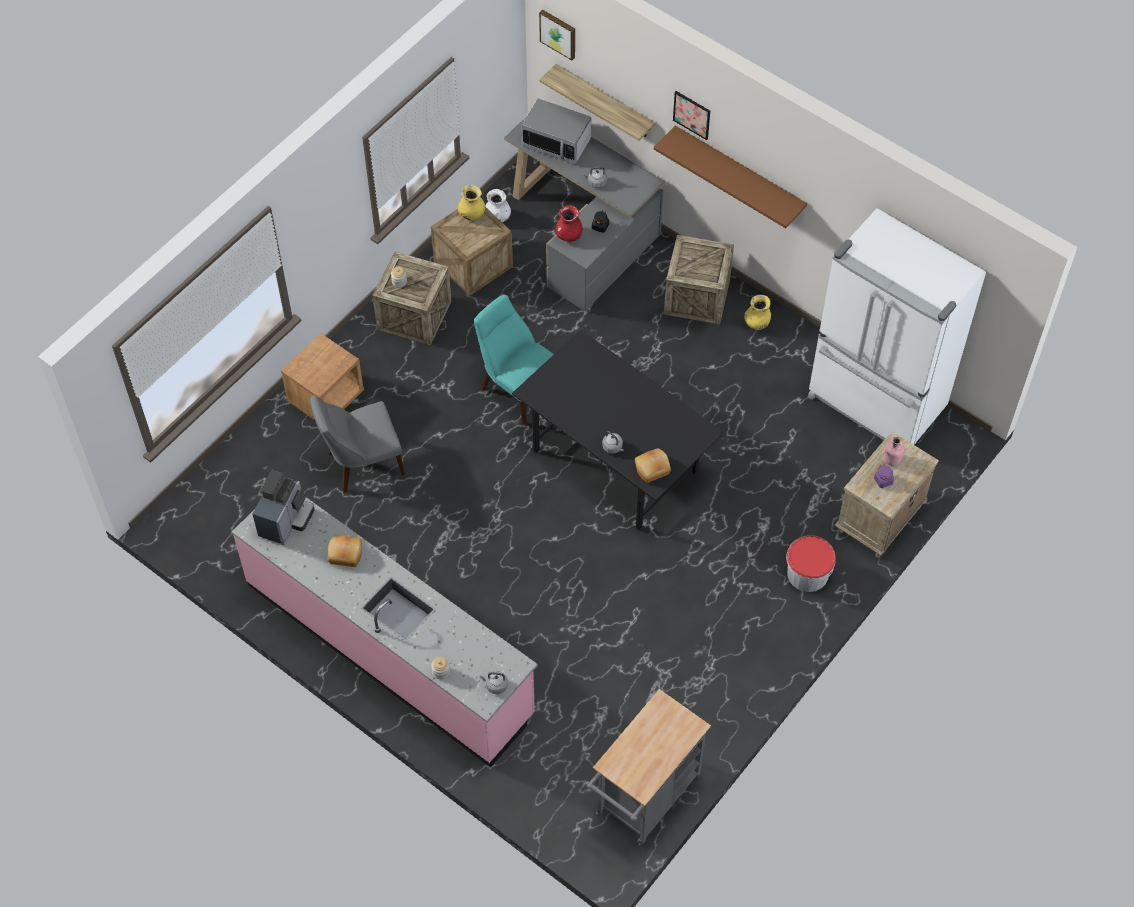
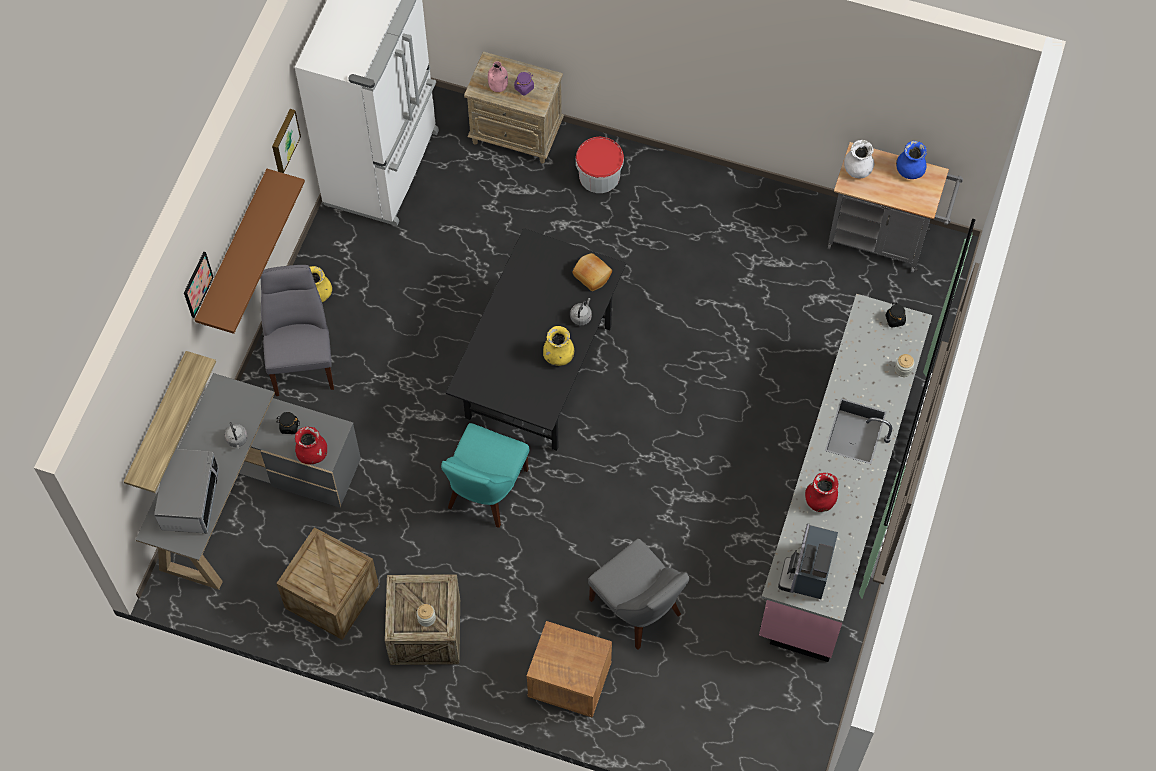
camera: 110 degrees left, 5 degrees up
coffee machine [253,470,315,545] -> coffee machine turned 75 degrees counterclockwise [778,523,838,599]
bread [328,535,362,567] -> red vase [805,472,838,512]
yellow vase [458,185,485,220] -> yellow vase moved to [543,326,574,366]
grey kettle [480,671,508,694] -> black jar [886,303,906,328]
white vase [485,189,511,222] -> white vase moved to [844,140,875,178]
picture [539,9,575,60] -> picture moved to [272,109,301,173]
crate [664,235,734,324] -> grey chair [260,265,334,396]
none -> blue vase [896,141,927,179]

